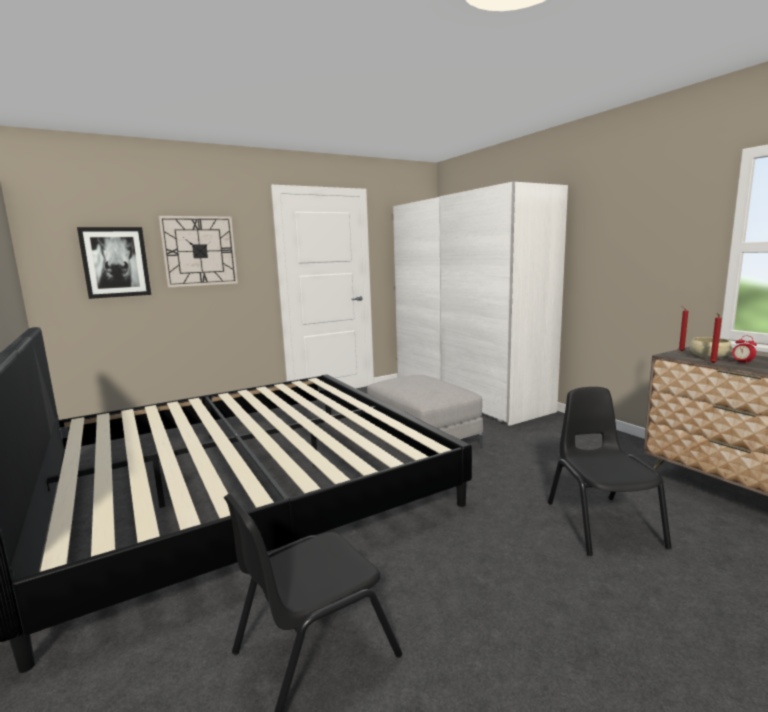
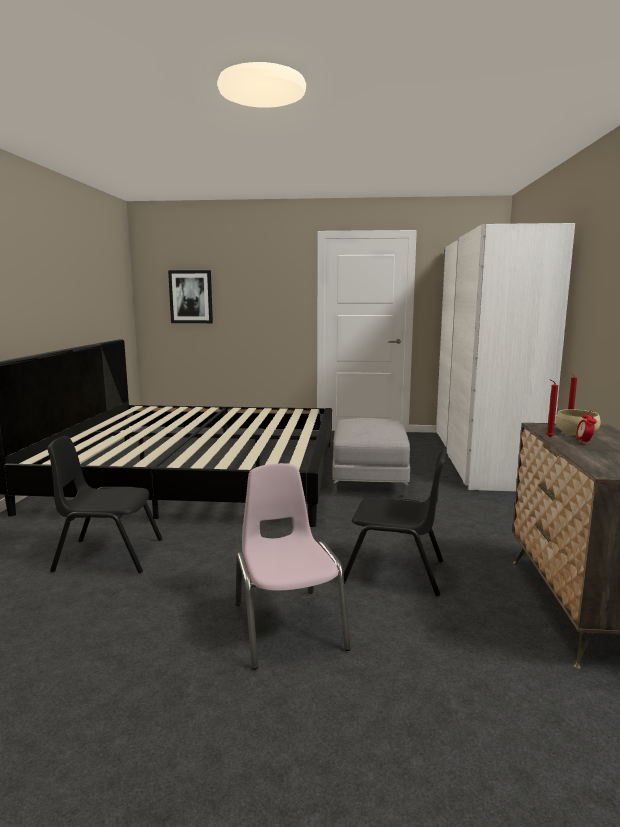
camera: 35 degrees right, 0 degrees up
wall clock [158,216,238,287] -> none
black chair [548,387,672,556] -> black chair turned 75 degrees clockwise [343,448,446,596]
none -> pink chair [236,463,351,670]

